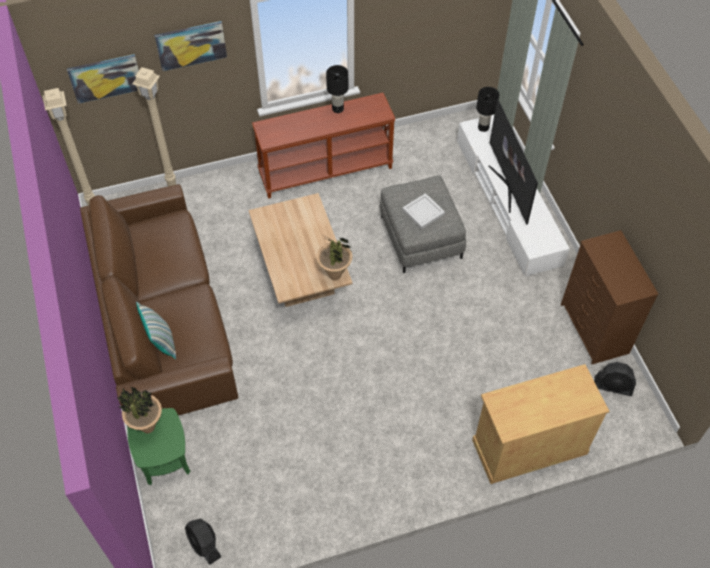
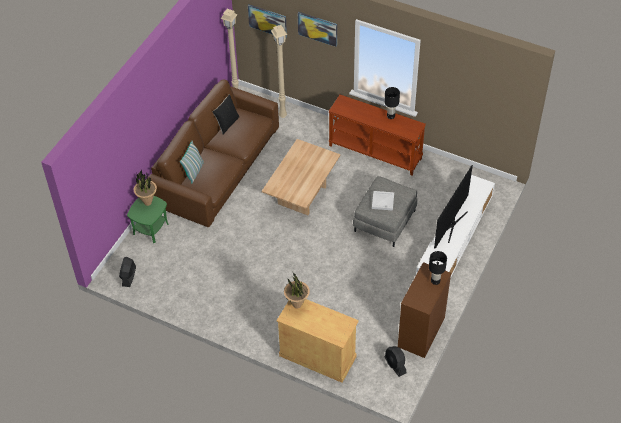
camera: 45 degrees right, 5 degrees down
potted plant [316,238,353,281] -> potted plant moved to [284,273,310,309]
black table lamp [476,87,499,132] -> black table lamp moved to [429,251,447,285]
none -> black pillow [213,94,240,134]

